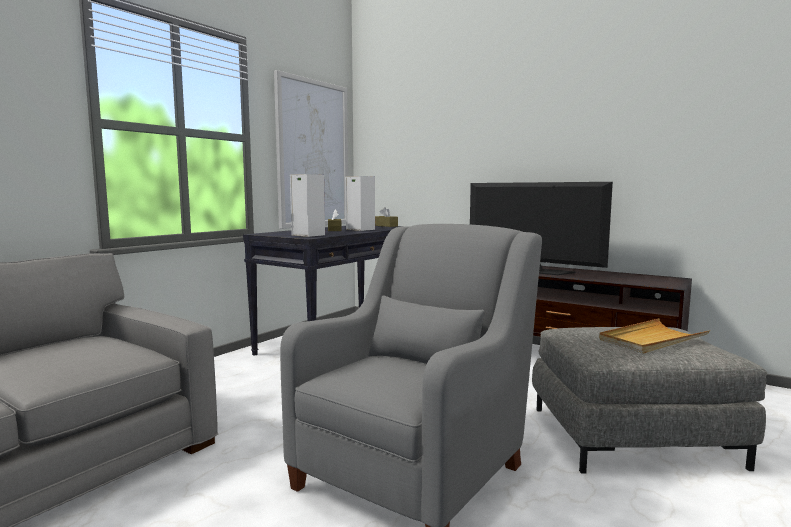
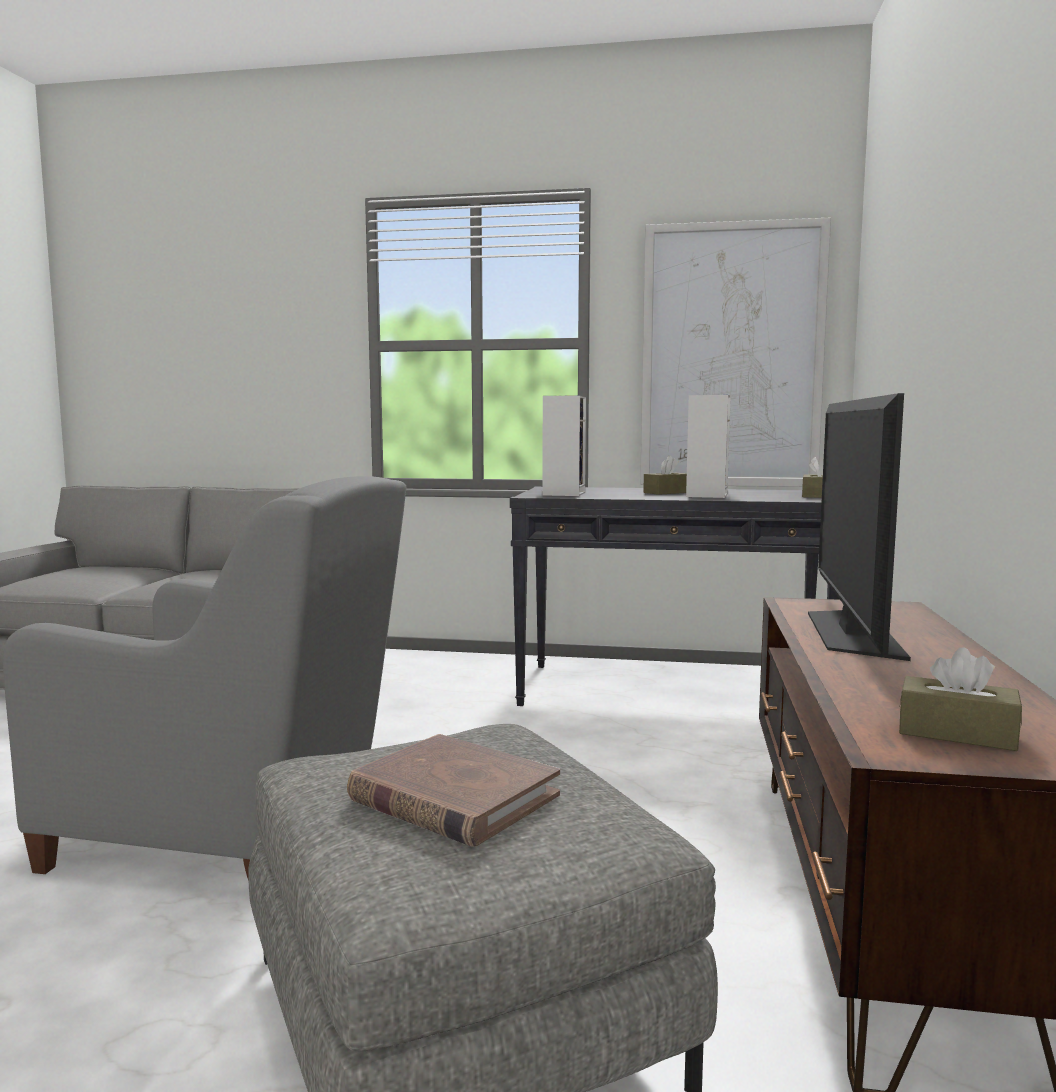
camera: 65 degrees right, 0 degrees up
beige tray [599,318,710,353] -> brown book [347,734,560,847]
none -> brown tissue box [899,647,1022,751]

